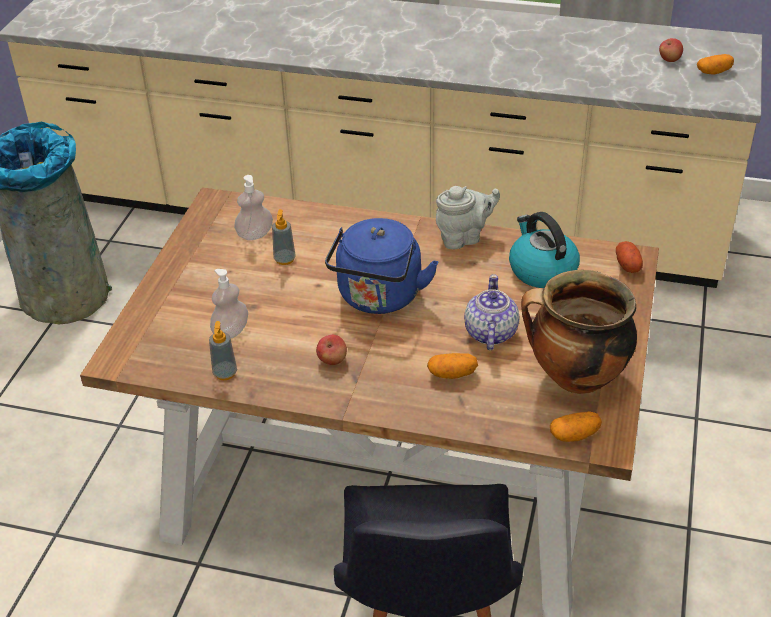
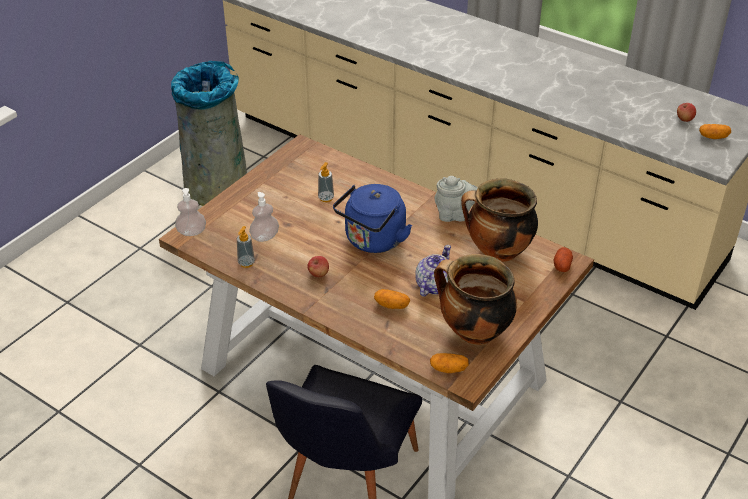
camera: 20 degrees right, 0 degrees up
soap dispenser [234,175,273,240] -> soap dispenser moved to [175,188,206,236]
kettle [509,212,580,288] -> cooking pot [461,179,538,262]

